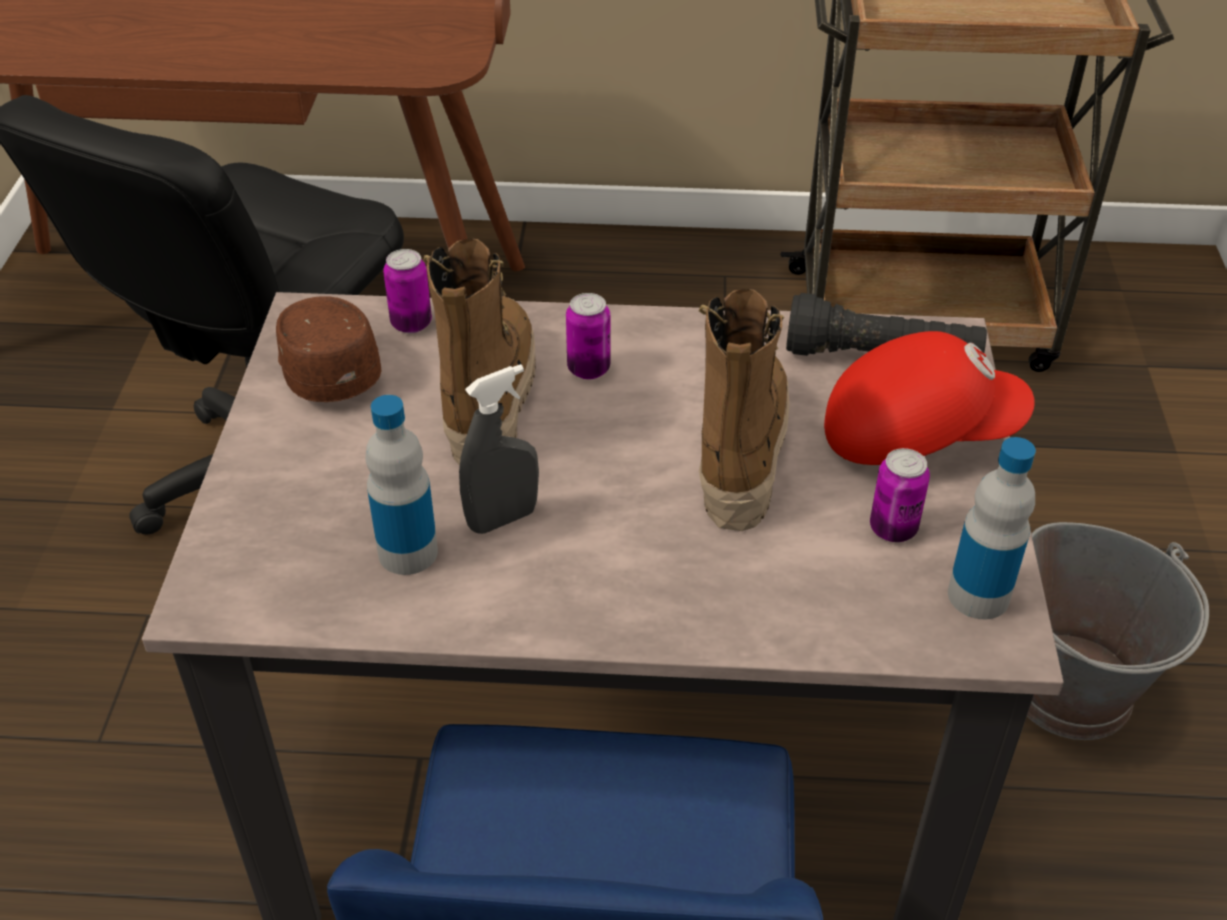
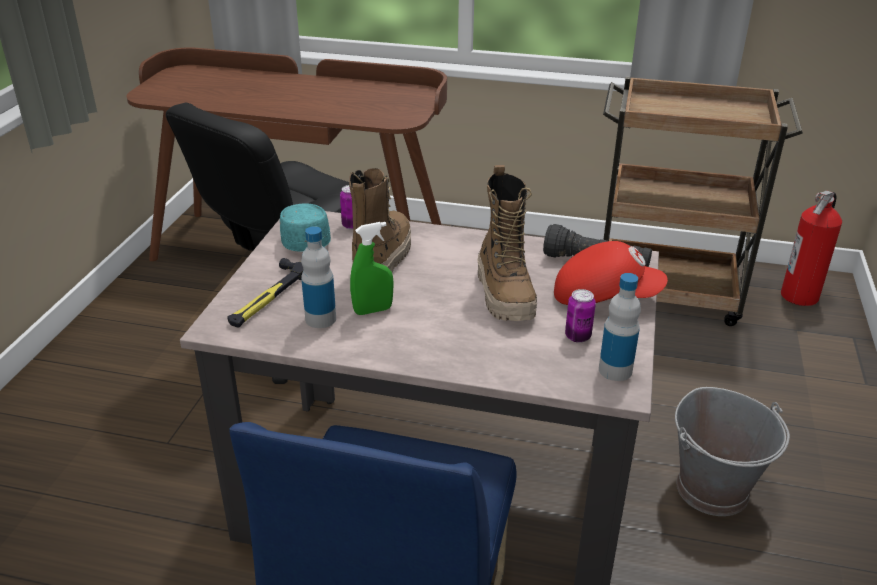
camera: 10 degrees right, 10 degrees down
brown cap [276,296,382,402] -> turquoise cap [280,204,331,252]
grey spray bottle [459,364,539,534] -> green spray bottle [350,222,393,315]
can [566,293,610,379] -> none
boot [699,289,790,531] -> boot turned 150 degrees clockwise [478,165,537,321]
none -> hammer [227,258,303,327]
none -> fire extinguisher [781,191,842,306]

